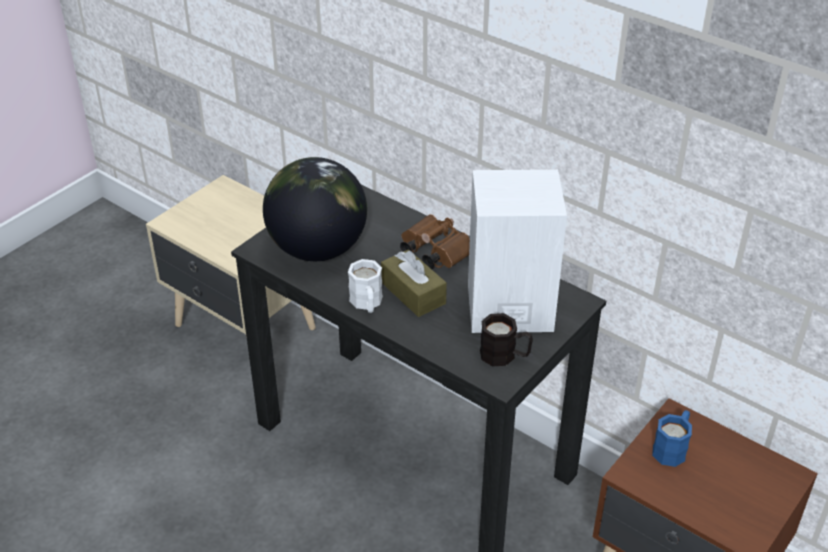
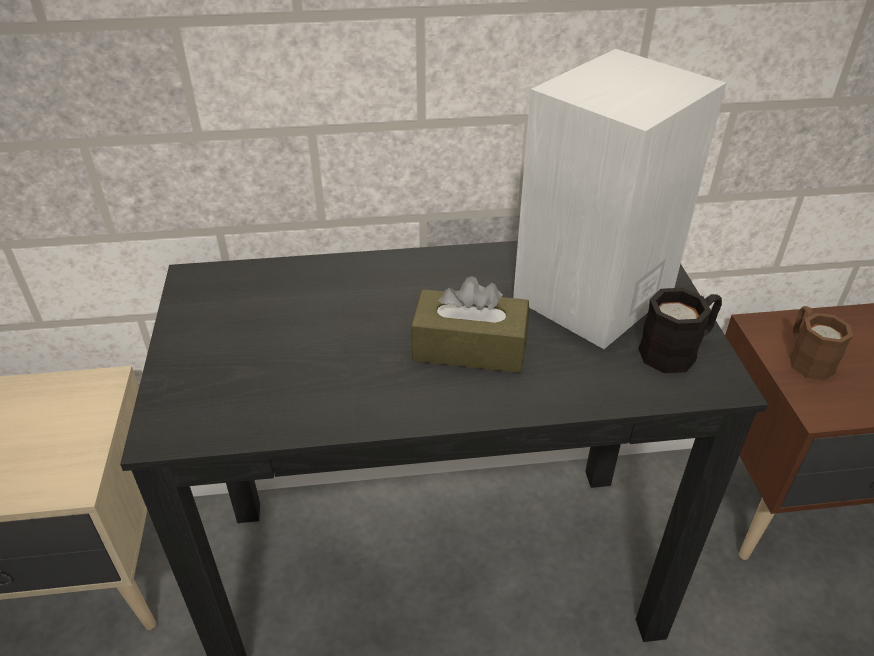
camera: 45 degrees left, 0 degrees up
globe [263,157,367,261] -> none
white mug [348,259,383,313] -> none
brown binoculars [400,214,470,269] -> none
blue mug [652,410,692,467] -> brown mug [790,306,853,380]

